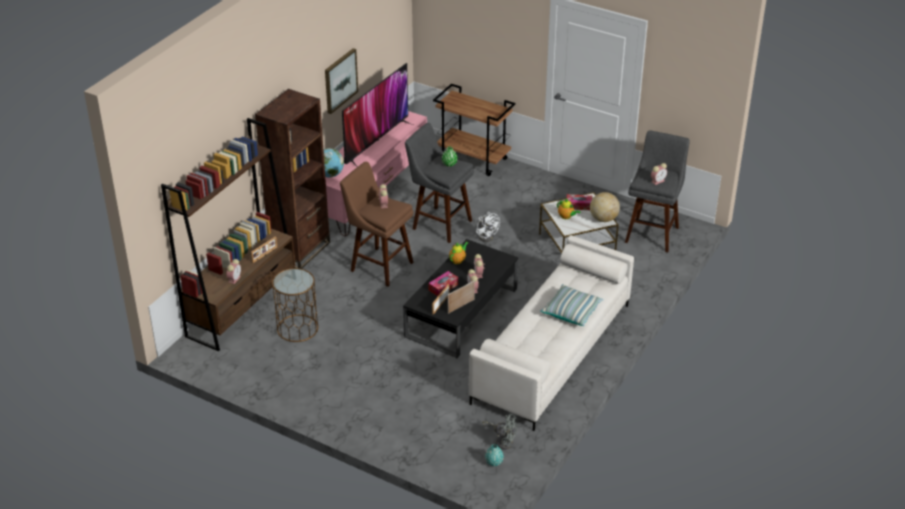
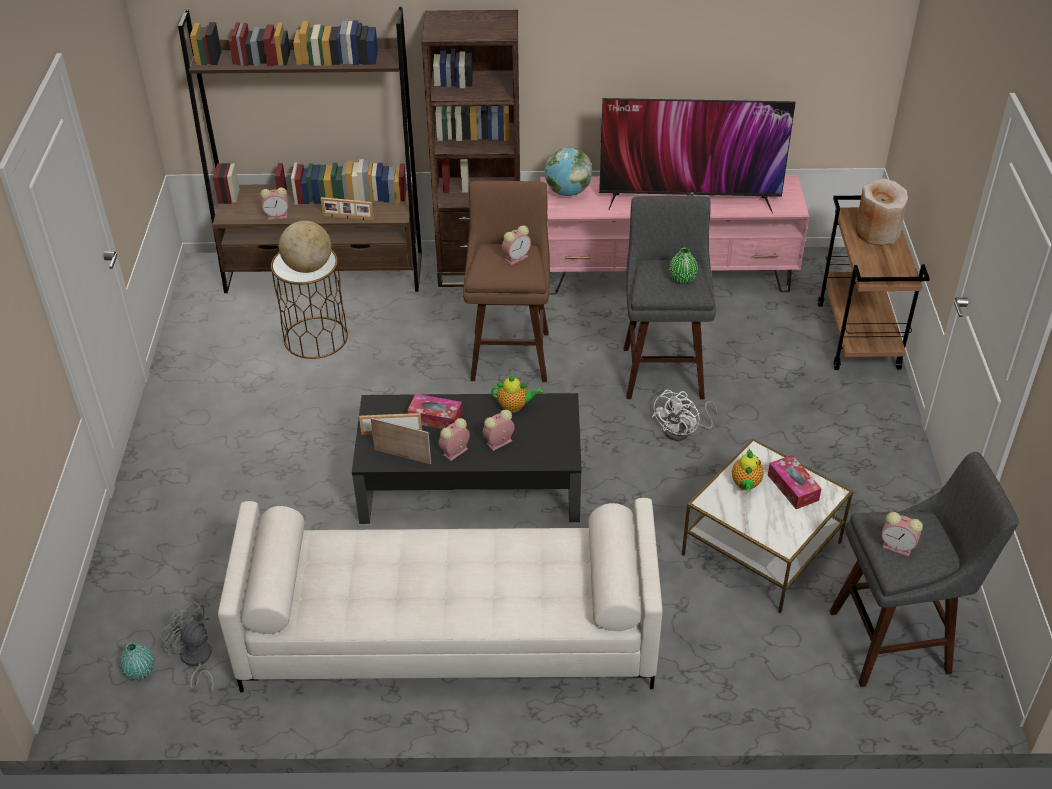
camera: 60 degrees right, 5 degrees up
picture [325,48,358,114] -> none
grey fan [482,414,517,450] -> grey fan turned 135 degrees clockwise [160,600,214,698]
pillow [540,284,604,326] -> none
globe [590,192,620,222] -> globe moved to [279,221,331,273]
none -> beige vase [855,178,908,246]

